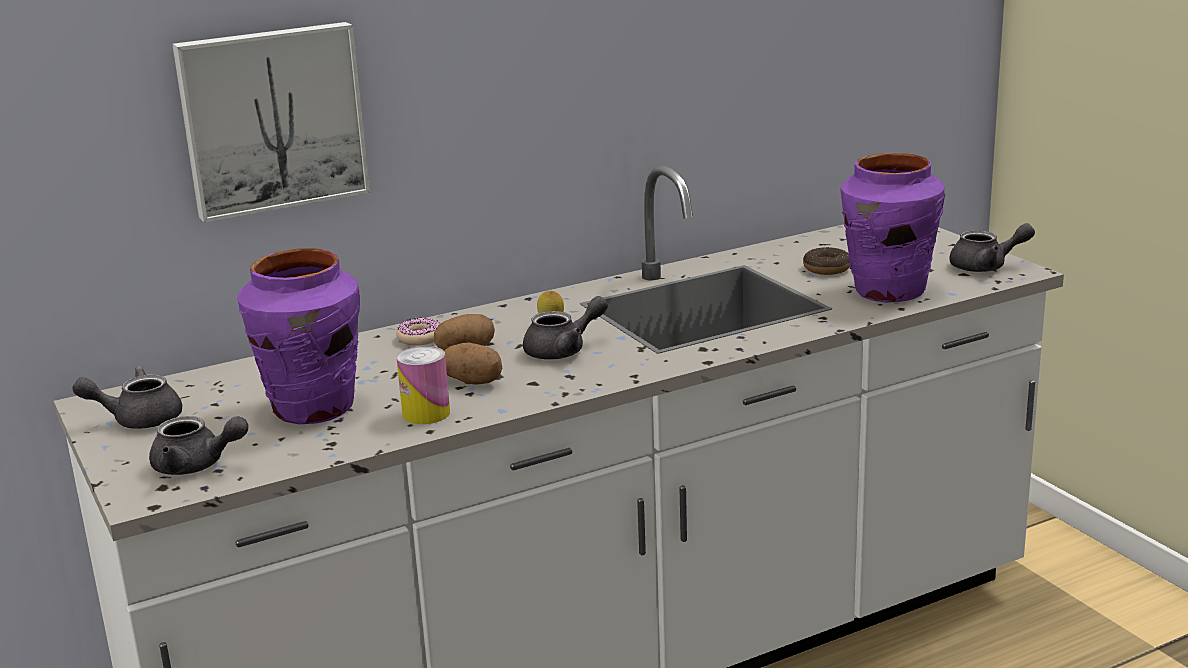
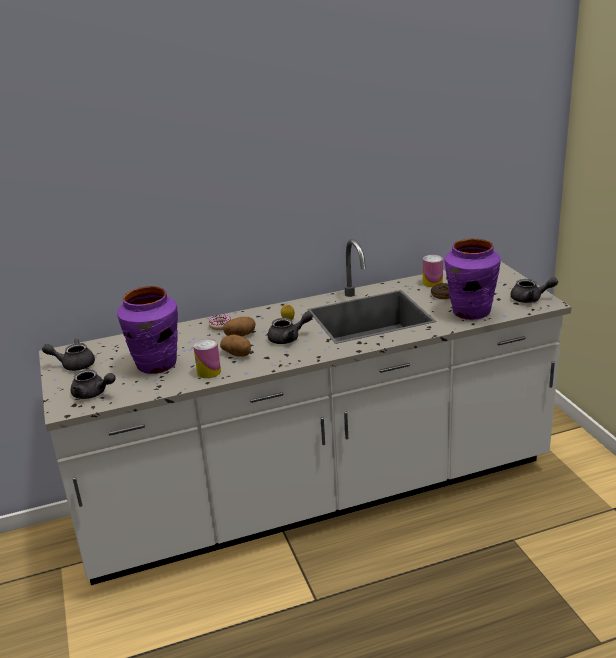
camera: 10 degrees right, 5 degrees up
picture [172,22,370,223] -> none
none -> can [423,255,443,287]

